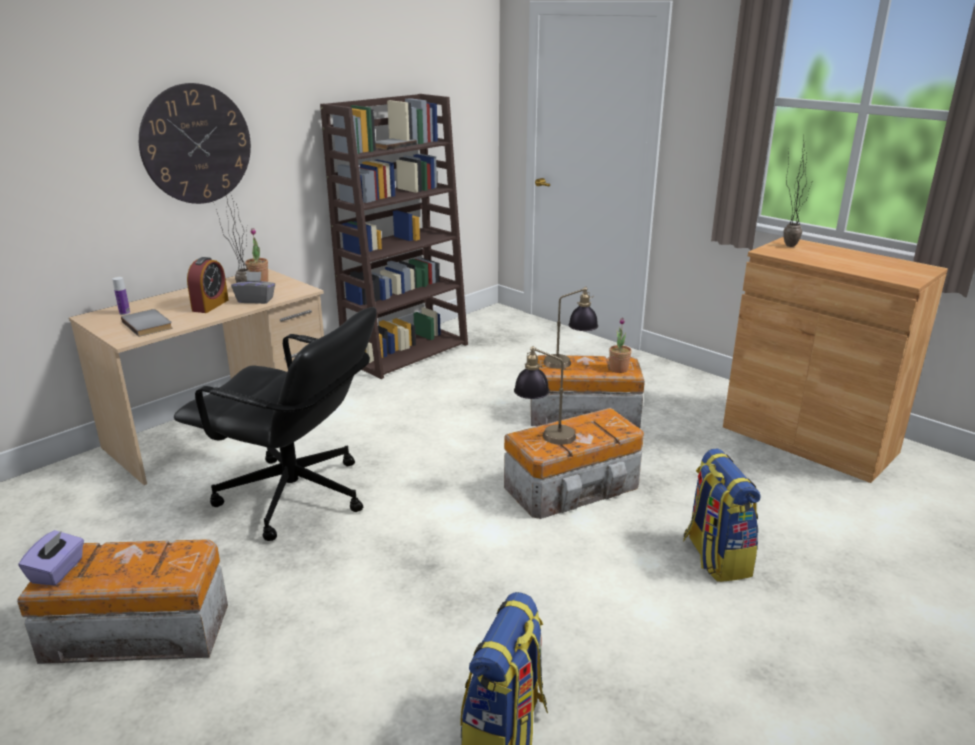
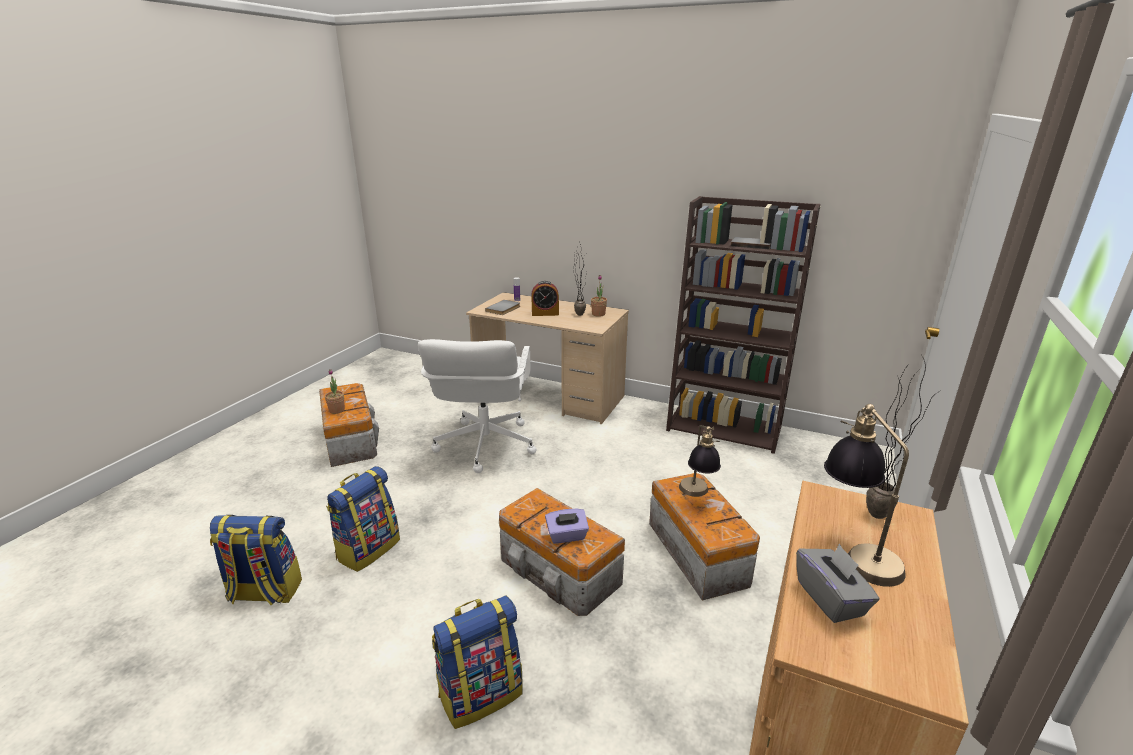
camera: 70 degrees right, 0 degrees up
purple tissue box [18,530,84,586] -> purple tissue box moved to [545,509,589,544]
wall clock [139,83,251,204] -> none
black office chair [174,307,377,541] -> white office chair [418,339,536,473]
grey tissue box [231,271,275,304] -> grey tissue box moved to [796,543,879,623]
table lamp [514,346,576,445] -> table lamp moved to [824,404,909,587]
potted plant [609,317,632,373] -> potted plant moved to [325,369,345,414]
none -> backpack [326,466,400,572]

